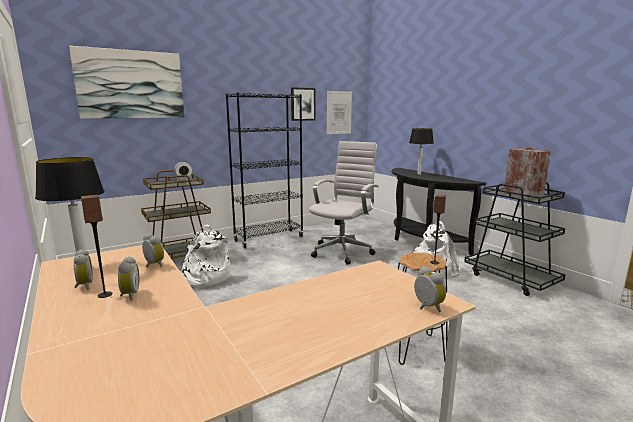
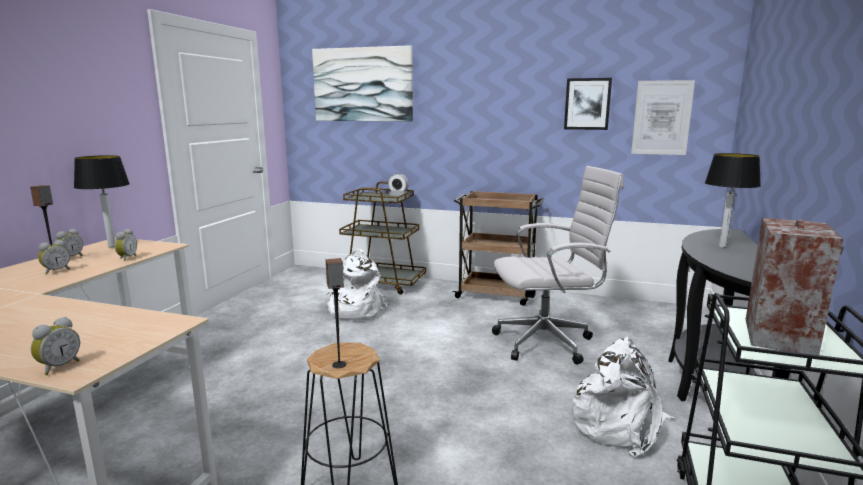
camera: 50 degrees right, 0 degrees up
black bookcase [226,93,303,248] -> brown cart [452,191,544,306]

